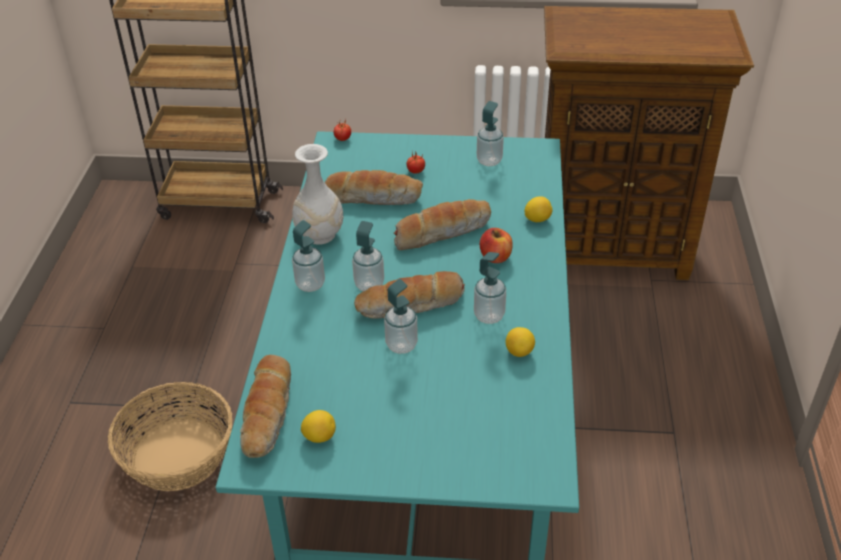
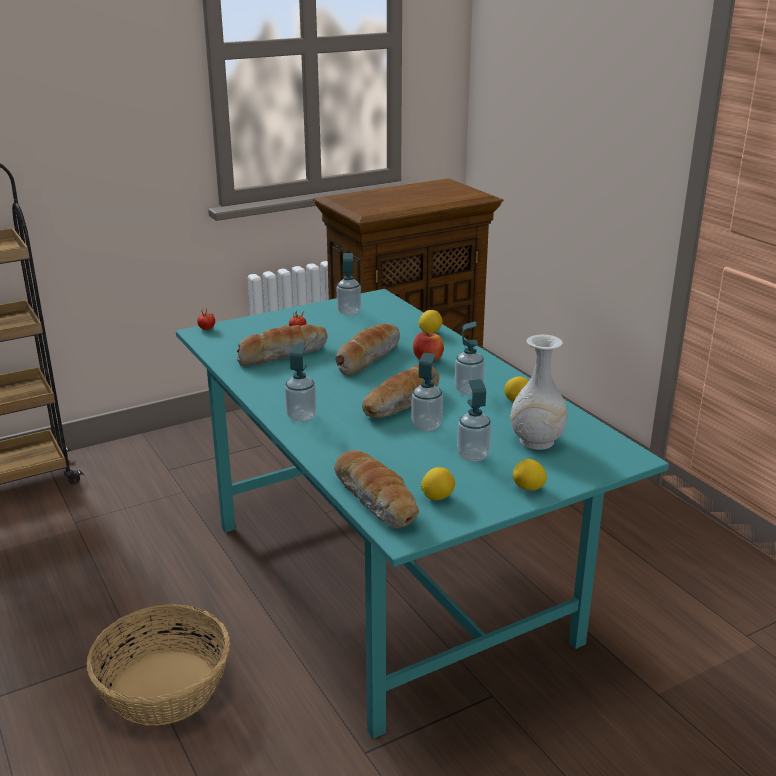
camera: 35 degrees left, 15 degrees down
white vase [292,144,344,245] -> white vase moved to [510,334,568,450]
soap dispenser [352,221,384,291] -> soap dispenser moved to [457,379,491,462]
none -> lemon [513,459,547,491]

